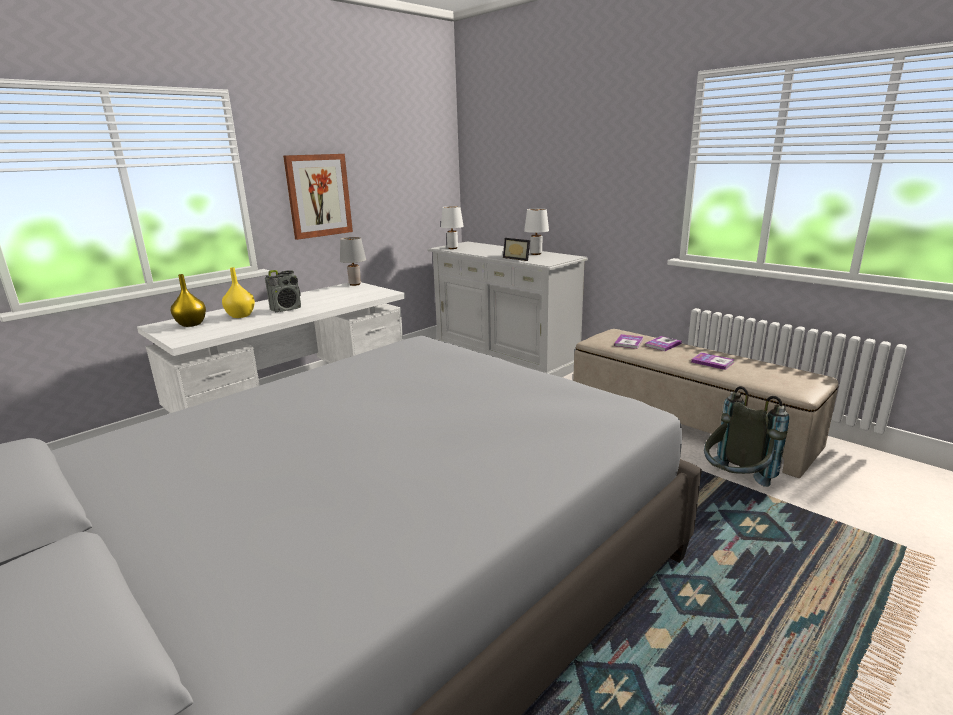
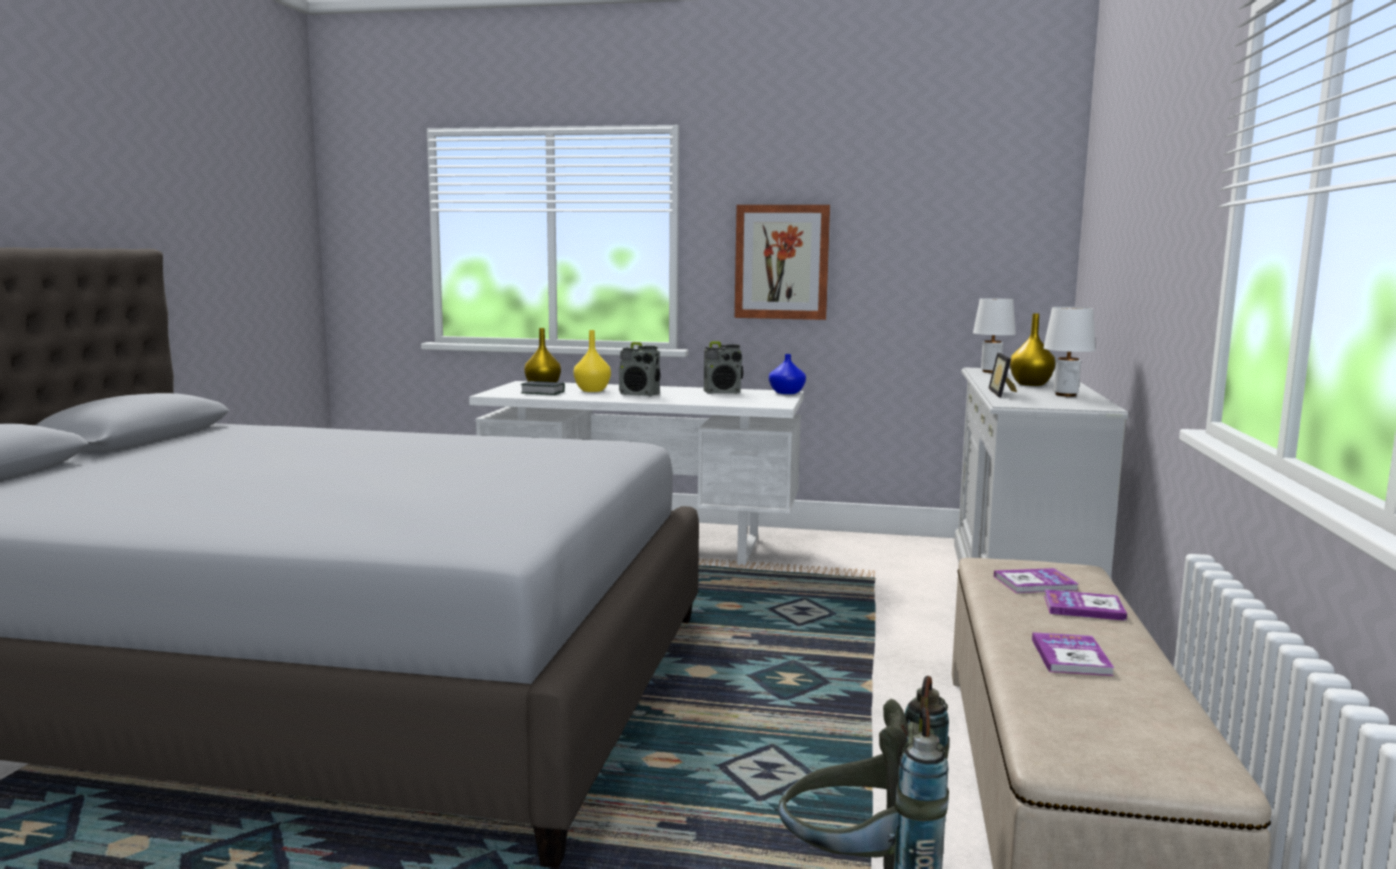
camera: 55 degrees right, 10 degrees down
grey table lamp [340,237,366,286] -> blue vase [769,354,806,394]
none -> book [521,381,565,395]
none -> radio [704,341,743,394]
none -> yellow vase [1010,313,1056,386]

